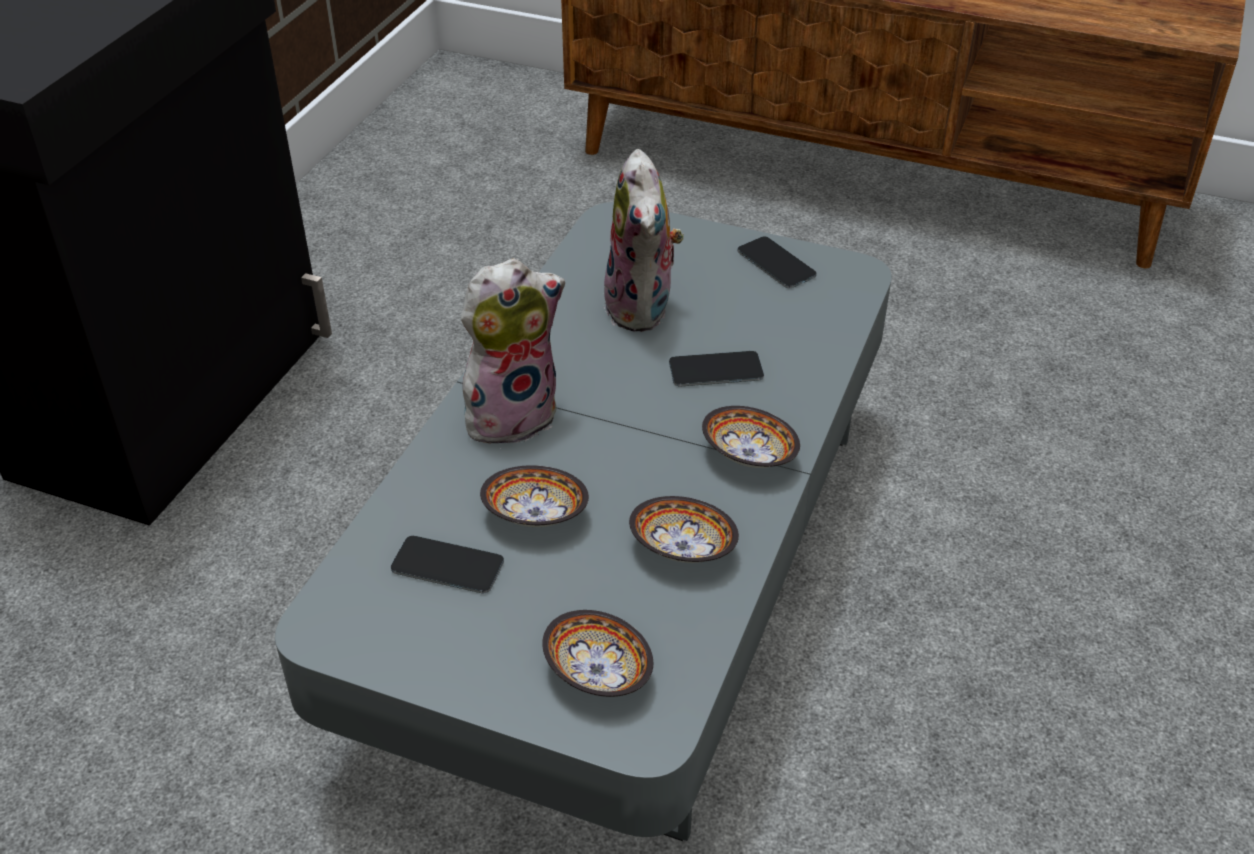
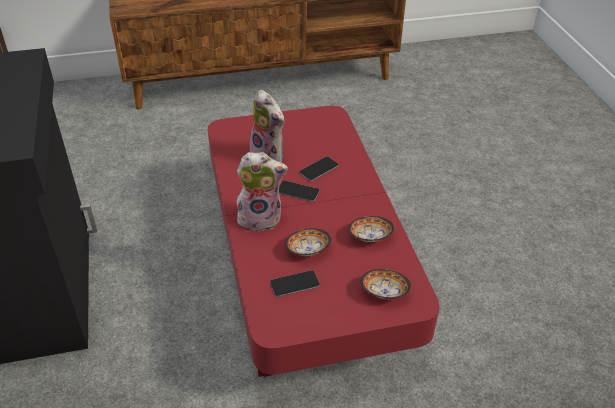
camera: 35 degrees left, 0 degrees up
grey coffee table [275,202,892,841] -> red coffee table [208,106,440,377]
plush toy [461,258,565,449] -> plush toy turned 60 degrees clockwise [237,152,288,232]
bowl [702,406,800,468] -> none
phone [737,237,817,288] -> phone moved to [279,181,320,202]

